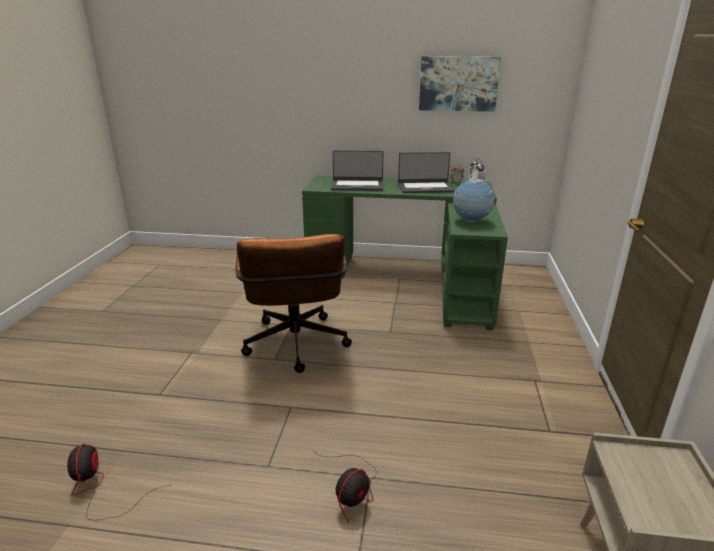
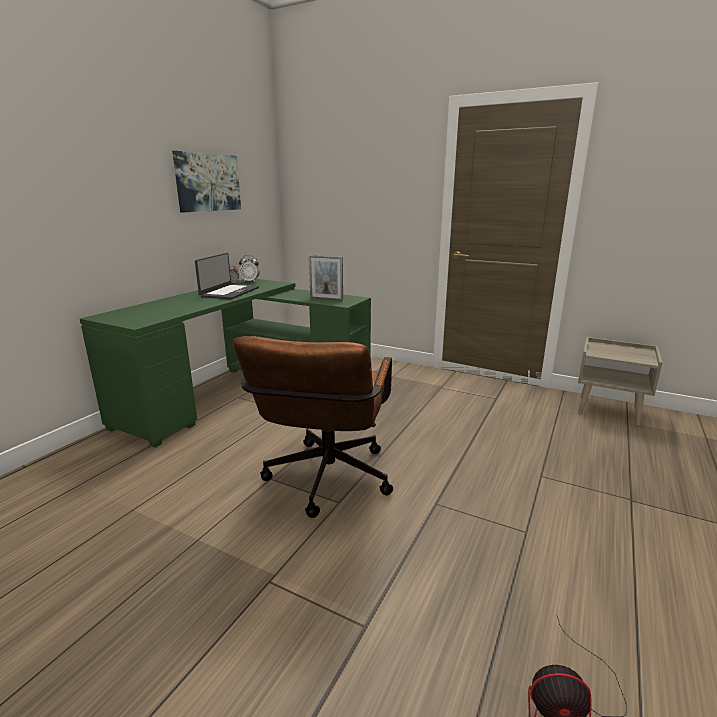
camera: 70 degrees left, 5 degrees down
brown office chair [235,234,352,373] -> brown office chair turned 90 degrees clockwise [233,336,393,518]
fan [312,450,377,523] -> none
laptop [331,150,383,191] -> none
globe [453,178,495,223] -> picture frame [309,255,343,301]

